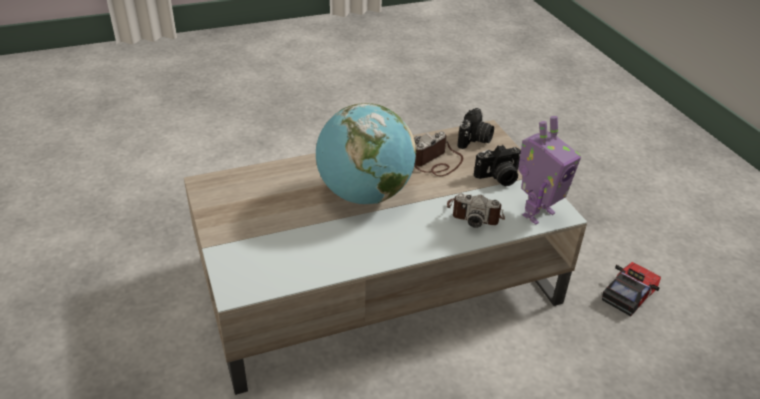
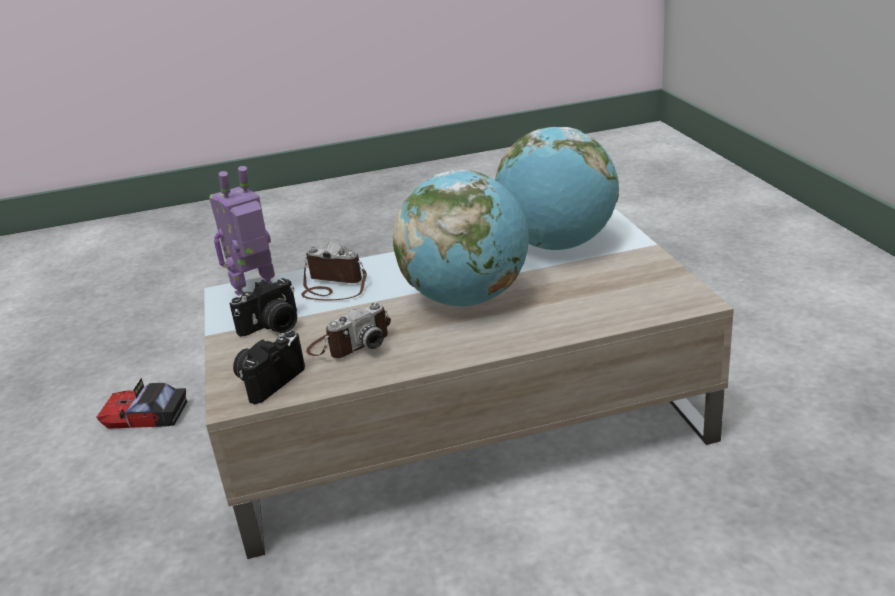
camera: 170 degrees left, 10 degrees down
camera [474,145,521,186] -> camera turned 150 degrees clockwise [230,278,297,337]
toy car [602,262,661,317] -> toy car turned 45 degrees clockwise [97,378,187,429]
none -> globe [495,127,619,250]

